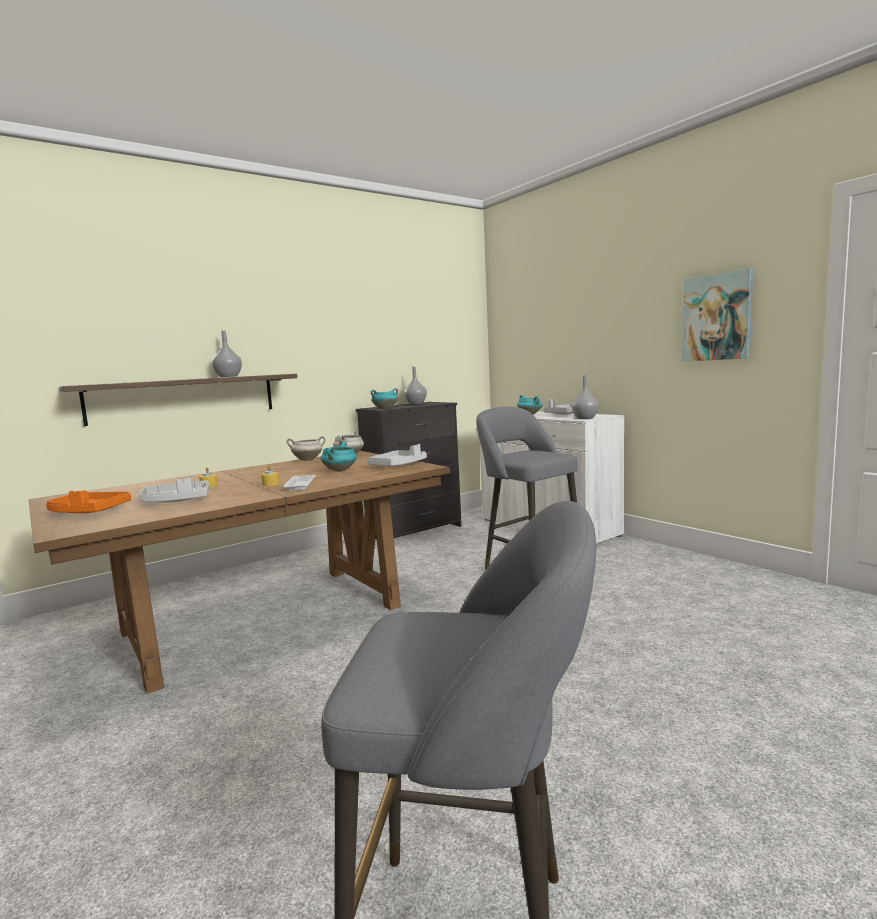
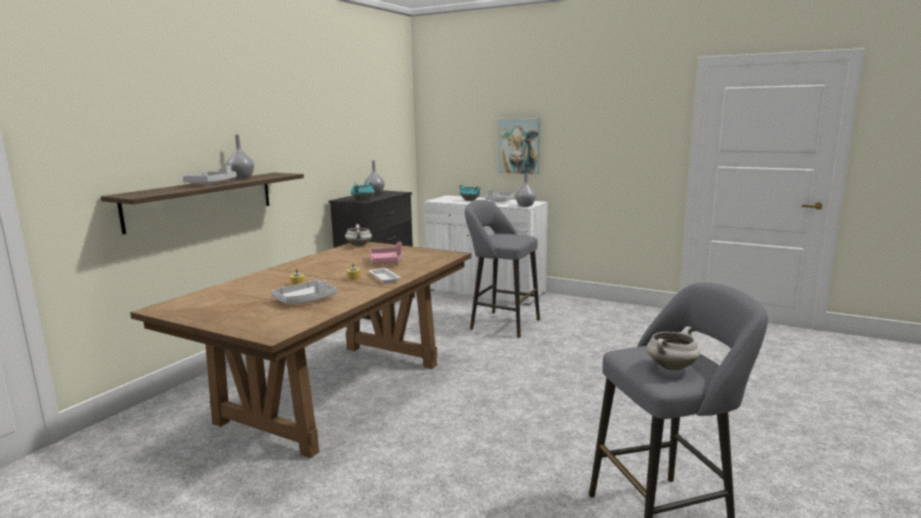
camera: 25 degrees left, 5 degrees up
orange tray [46,490,131,513] -> none
white cooking pot [286,436,325,461] -> white cooking pot moved to [646,326,700,371]
turquoise cooking pot [320,442,357,472] -> pink tray [369,242,403,264]
grey tray [367,444,427,467] -> grey tray moved to [183,164,237,184]
picture [682,269,753,361] -> picture moved to [498,118,540,174]

